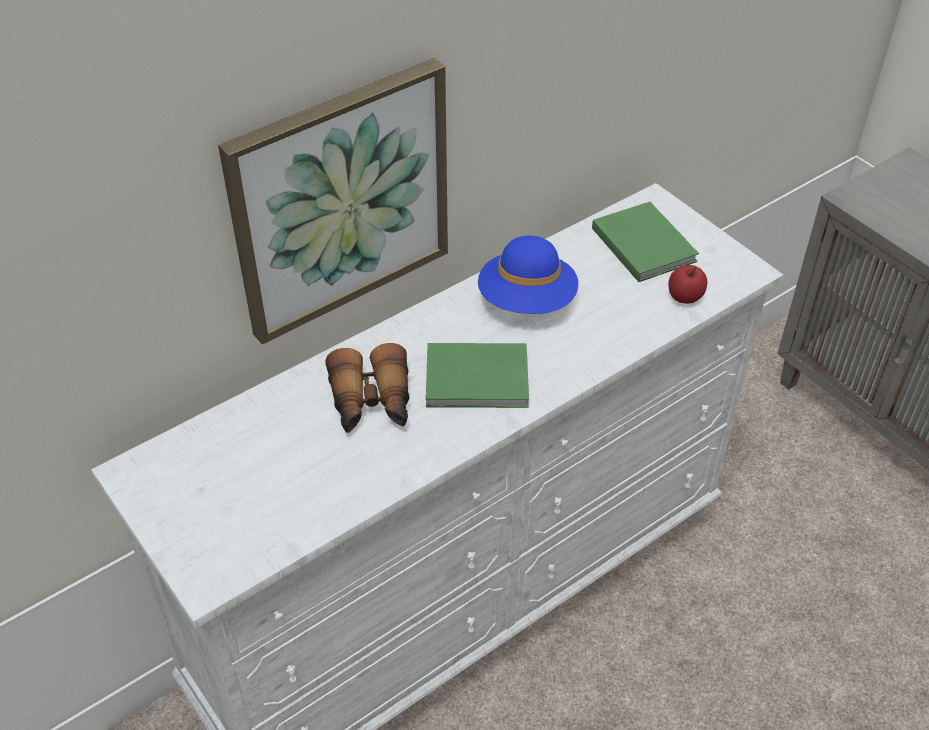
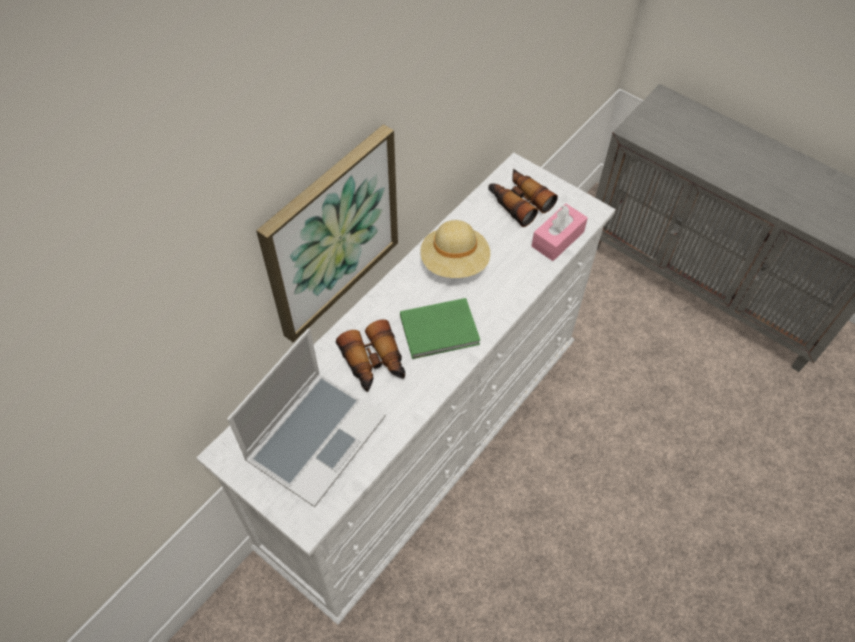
camera: 15 degrees left, 10 degrees up
blue hat [478,236,578,314] -> beige hat [421,220,490,278]
green book [592,202,699,282] -> binoculars [488,169,558,227]
apple [668,265,707,304] -> pink tissue box [531,204,588,261]
none -> laptop [227,328,386,507]

